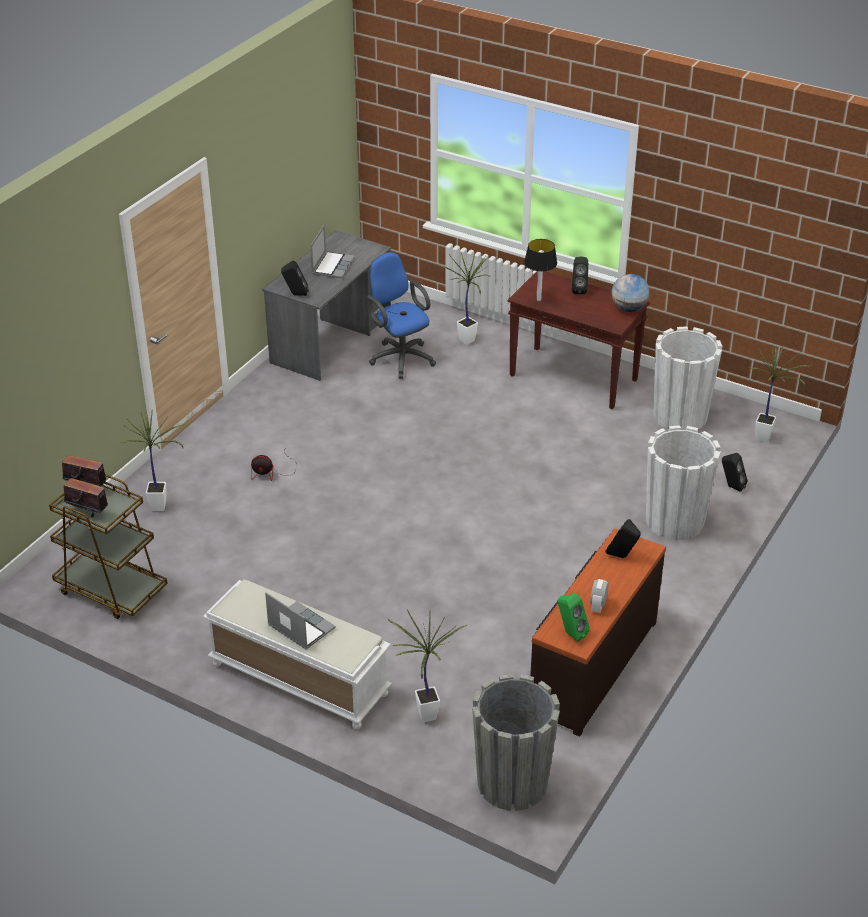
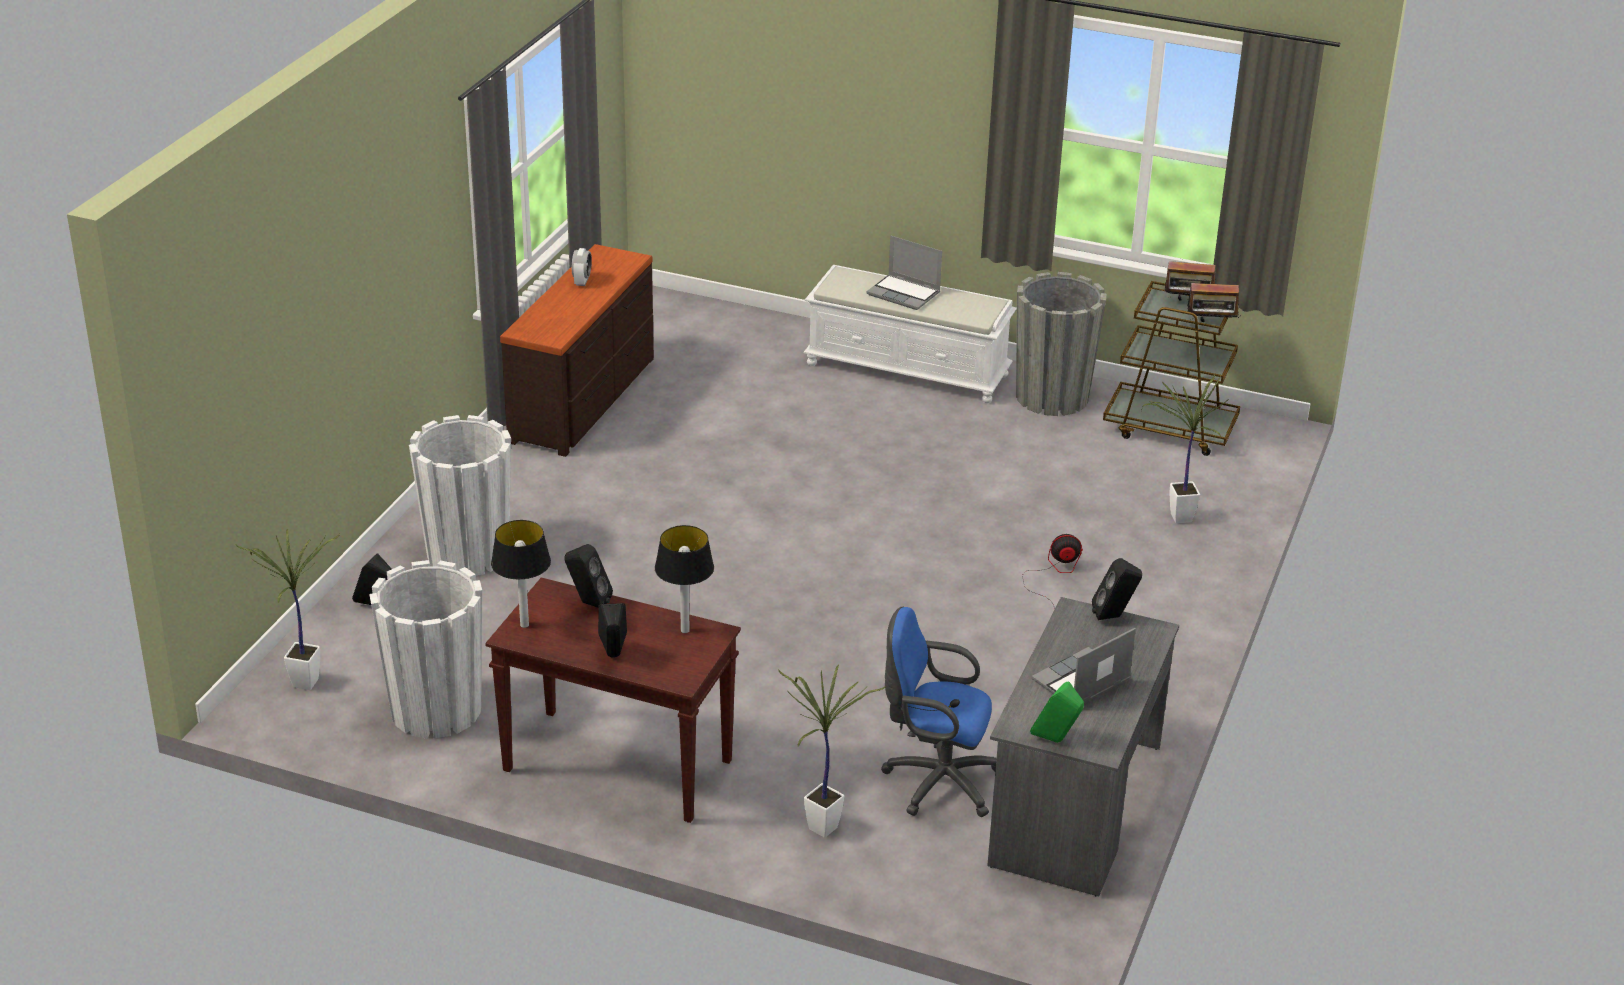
camera: 170 degrees right, 5 degrees down
laptop [310,224,355,278] -> laptop turned 45 degrees clockwise [1032,628,1136,703]
blue office chair [367,252,436,379] -> blue office chair turned 150 degrees clockwise [881,607,996,817]
potted plant [388,609,467,722] -> none
grey planter [472,674,560,811] -> grey planter moved to [1016,272,1107,416]
green speaker [558,594,590,642] -> green speaker moved to [1030,681,1084,743]
black speaker [605,519,641,558] -> black speaker moved to [565,544,613,608]
globe [611,274,649,312] -> table lamp [491,520,551,628]

